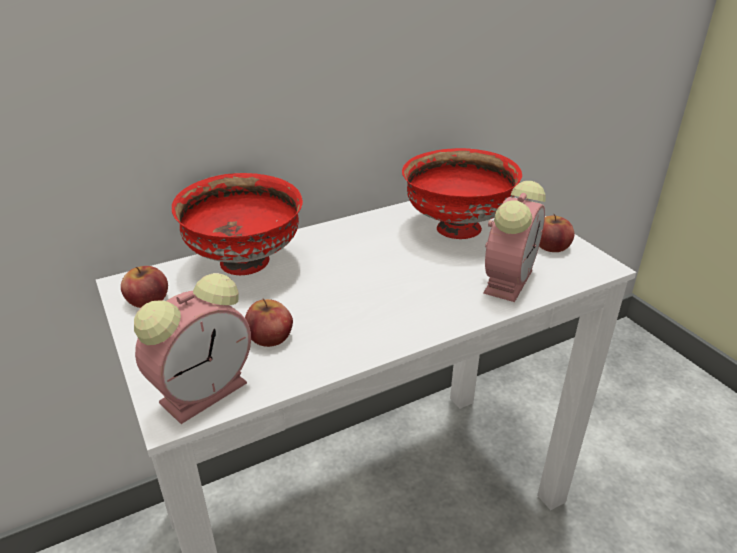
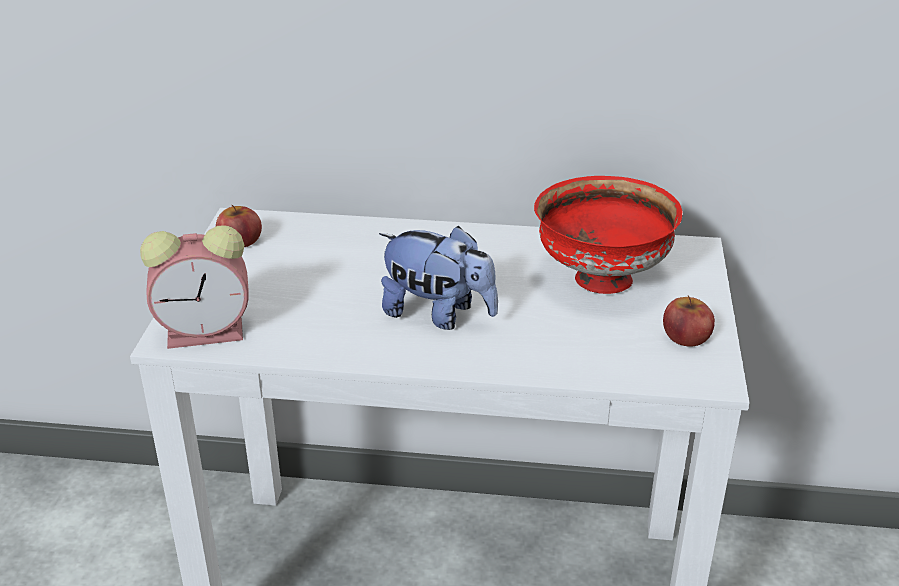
camera: 35 degrees right, 0 degrees up
red bowl [172,173,303,275] -> none
apple [245,298,293,347] -> none
alarm clock [483,181,546,302] -> none
none -> plush toy [379,226,498,330]

